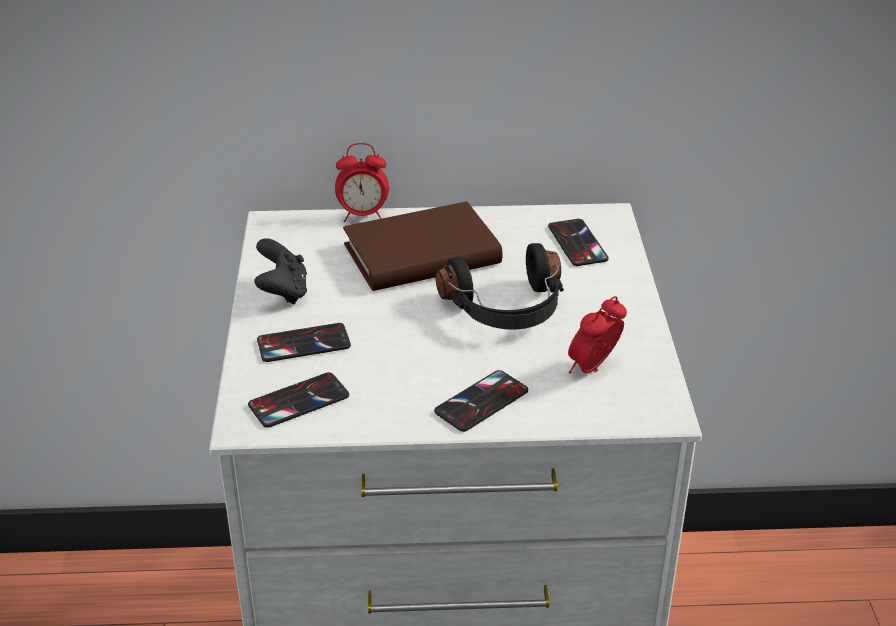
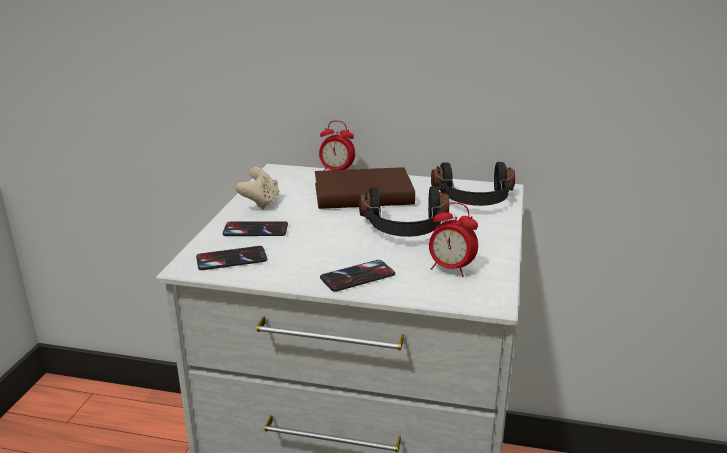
camera: 15 degrees right, 10 degrees down
black game controller [254,238,307,304] -> beige game controller [235,167,279,209]
phone [548,219,609,266] -> black headphones [431,162,515,206]
alarm clock [568,296,627,373] -> alarm clock turned 120 degrees counterclockwise [429,202,478,277]

